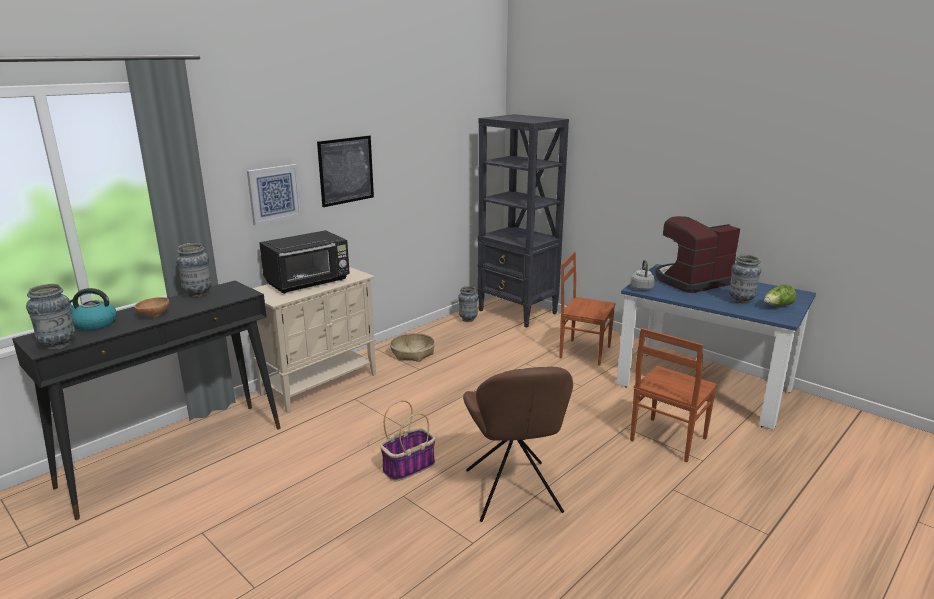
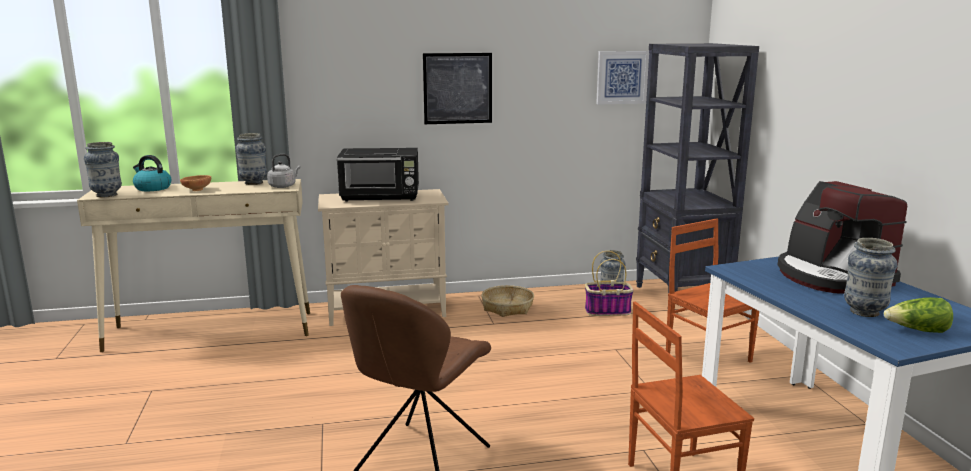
camera: 35 degrees right, 5 degrees down
black console table [12,281,281,520] -> beige console table [77,179,310,352]
picture [247,164,302,226] -> picture moved to [596,51,649,105]
basket [380,400,435,482] -> basket moved to [585,251,634,316]
grey kettle [630,260,655,291] -> grey kettle moved to [267,154,300,188]
coffee machine [655,216,740,293] -> coffee machine turned 120 degrees counterclockwise [778,181,907,294]

